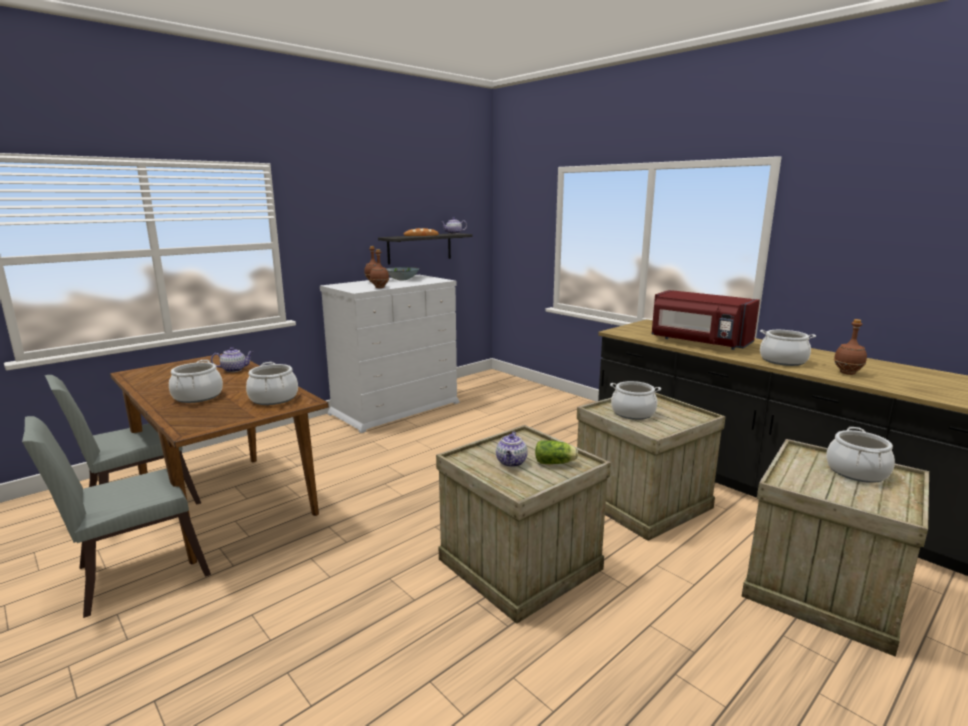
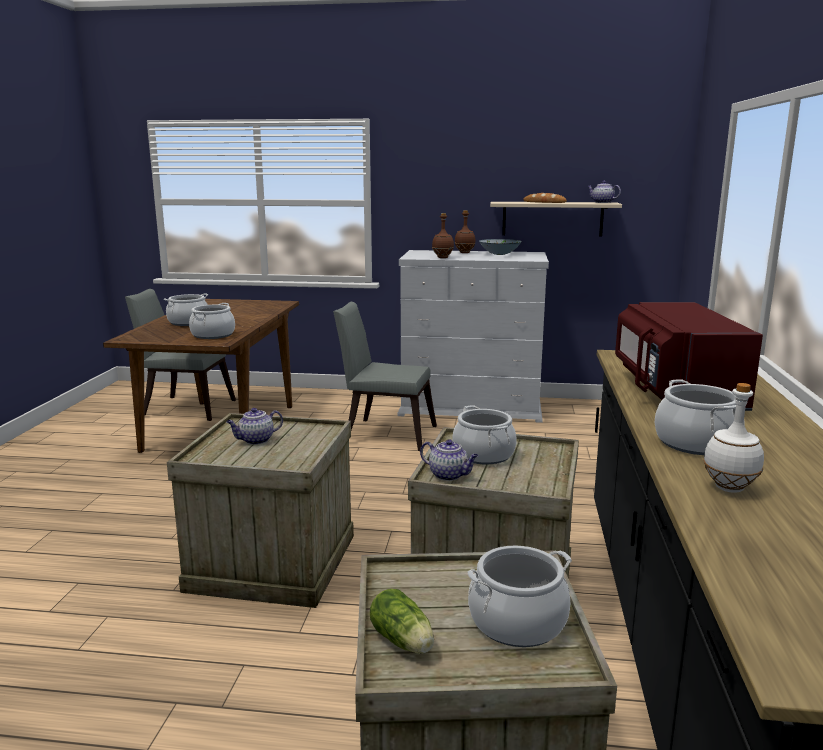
camera: 50 degrees right, 0 degrees up
grey chair [22,416,211,618] -> grey chair moved to [333,302,437,451]
teapot [211,347,253,372] -> teapot moved to [420,439,479,481]
black shelf [378,233,473,265] -> beige shelf [490,202,622,237]
lettuce [535,440,578,464] -> lettuce moved to [370,589,434,654]
brown bottle [834,319,867,375] -> white bottle [703,383,764,493]

